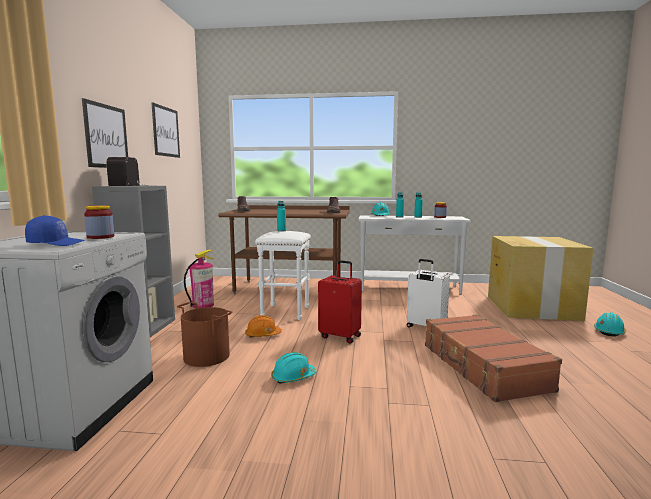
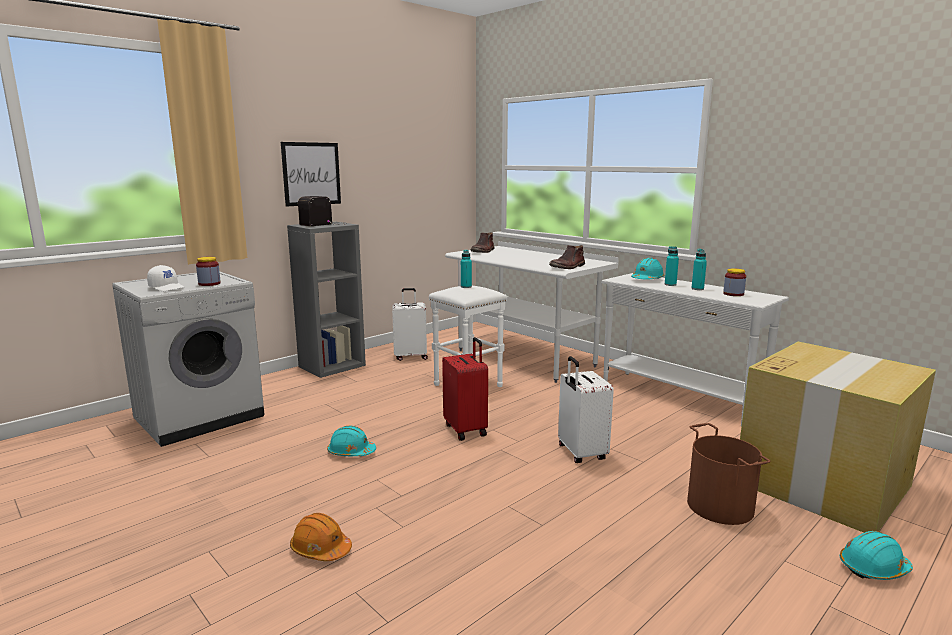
camera: 40 degrees right, 5 degrees up
blue cap [25,215,85,246] -> white cap [147,265,185,291]
picture [152,102,180,158] -> none
brown bucket [177,302,233,367] -> brown bucket moved to [687,423,771,525]
fire extinguisher [184,250,214,308] -> white suitcase [392,288,428,361]
brown desk [218,205,350,294] -> white desk [445,241,619,383]
orange hard hat [245,315,282,338] -> orange hard hat moved to [290,513,352,561]
brown suitcase [425,314,562,402] -> none

